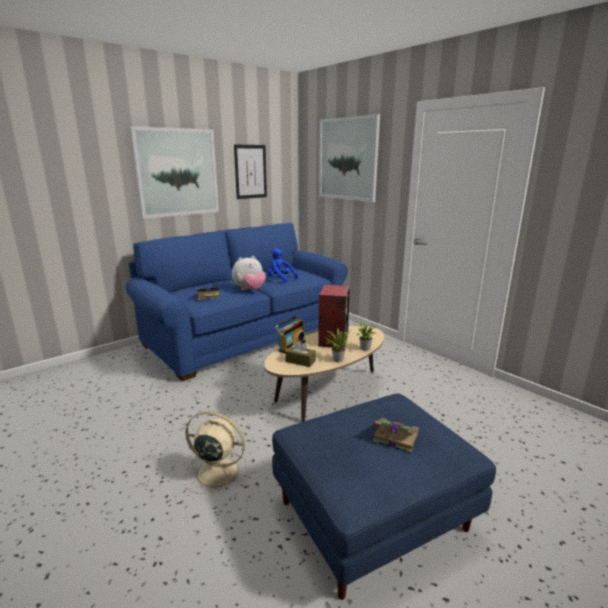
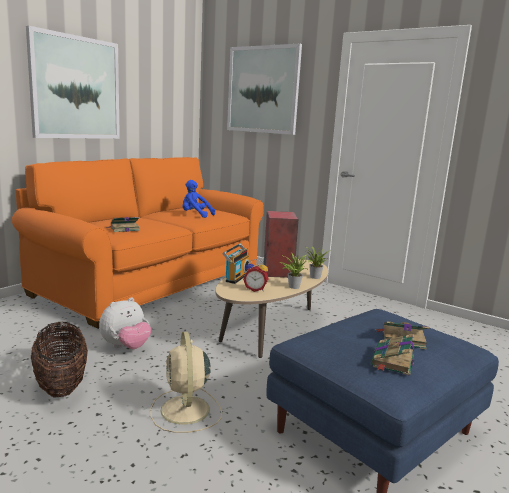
camera: 15 degrees left, 5 degrees down
blue sofa [126,223,348,381] -> orange sofa [12,157,264,329]
beige fan [184,411,248,494] -> beige fan turned 105 degrees counterclockwise [150,332,222,433]
plush toy [232,256,266,290] -> plush toy moved to [99,297,151,349]
picture [234,144,267,199] -> none
brown tissue box [285,341,316,367] -> alarm clock [243,259,269,292]
none -> basket [31,322,88,398]
none -> book [371,334,414,376]

